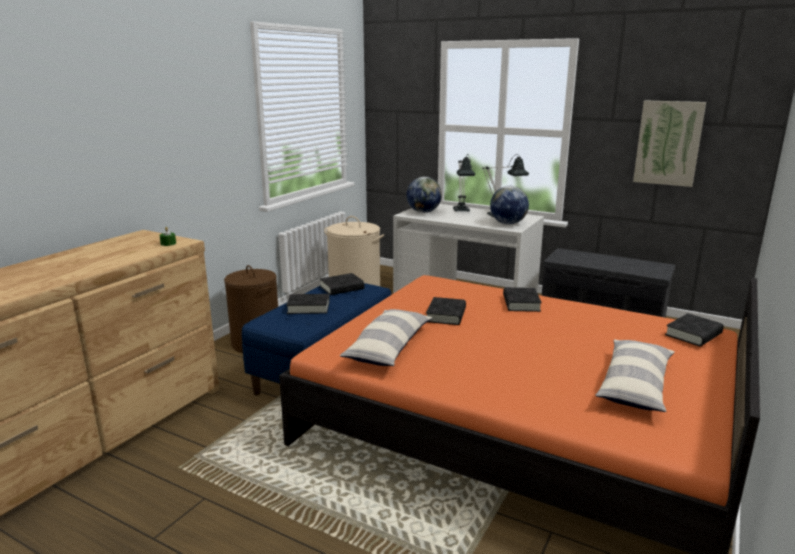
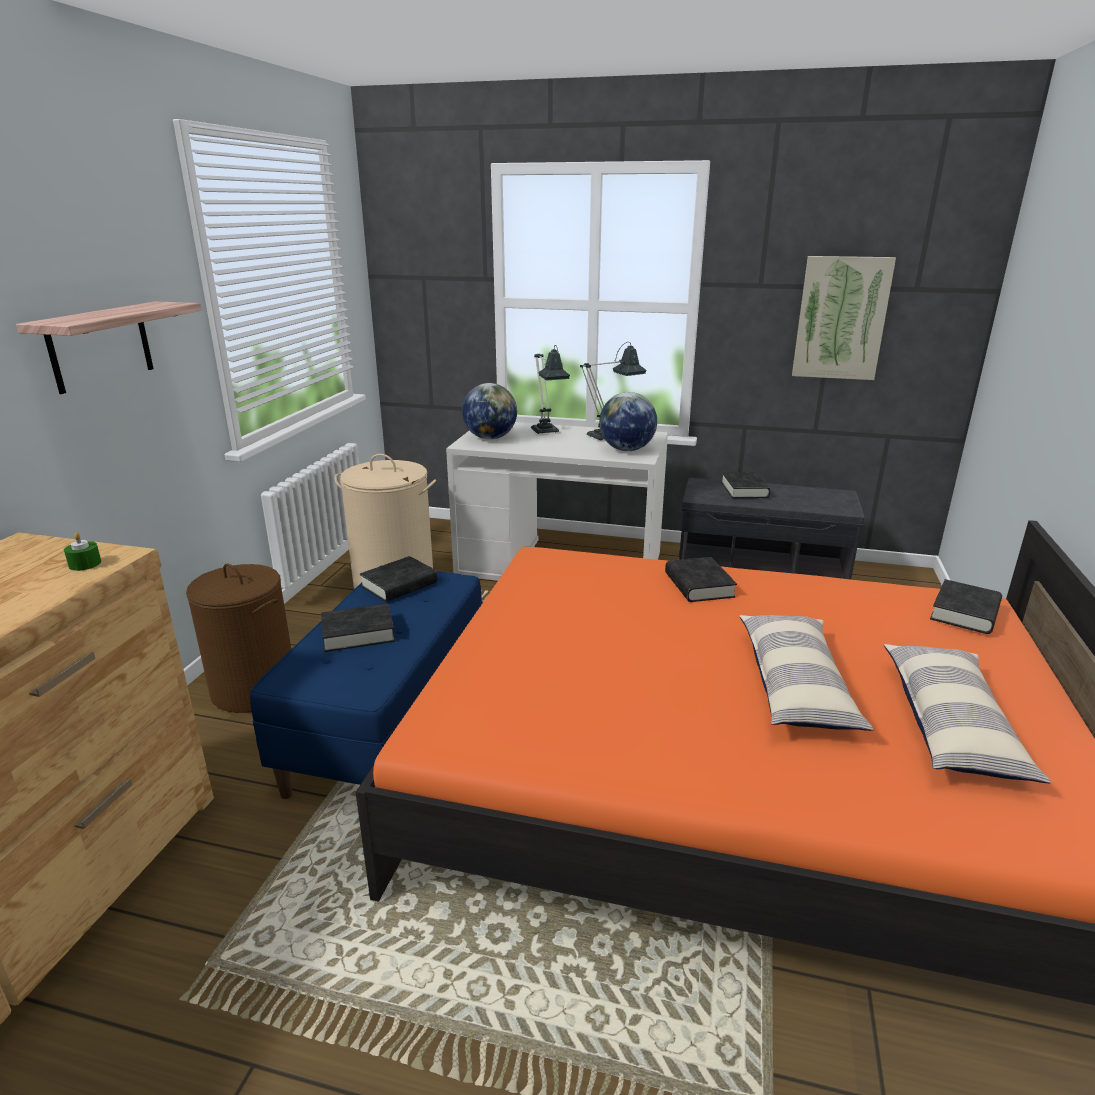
camera: 15 degrees left, 5 degrees up
pillow [340,309,432,366] -> pillow moved to [740,615,874,731]
black book [426,297,466,325] -> black book moved to [721,472,770,498]
none -> shelf [16,301,202,394]

